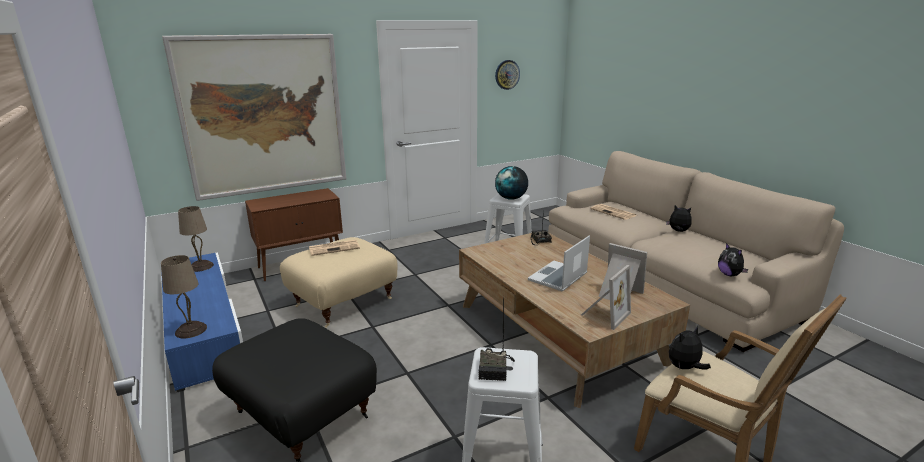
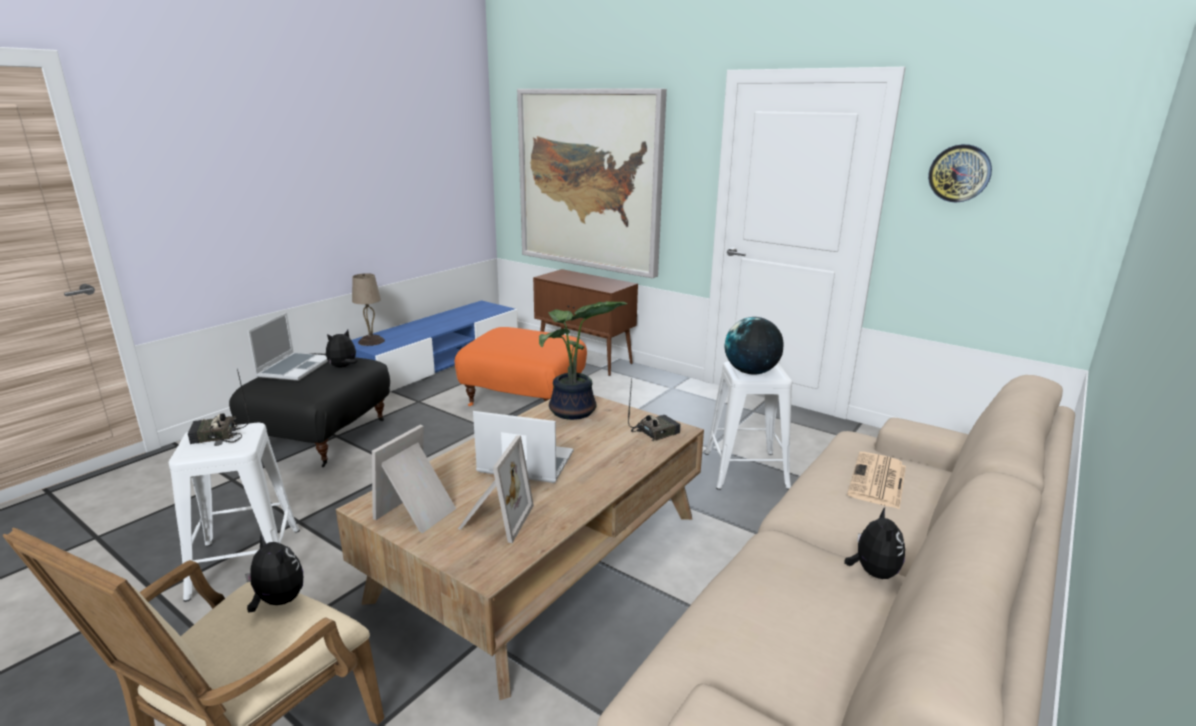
camera: 65 degrees right, 0 degrees up
beige table lamp [178,206,214,272] -> none
beige ottoman [280,237,398,328] -> orange ottoman [455,327,587,406]
newspaper [309,240,360,256] -> none
picture frame [581,265,631,330] -> picture frame turned 105 degrees clockwise [372,425,456,533]
plush toy [718,243,749,276] -> plush toy moved to [326,330,358,368]
none -> laptop [248,312,328,381]
none -> potted plant [539,301,628,420]

